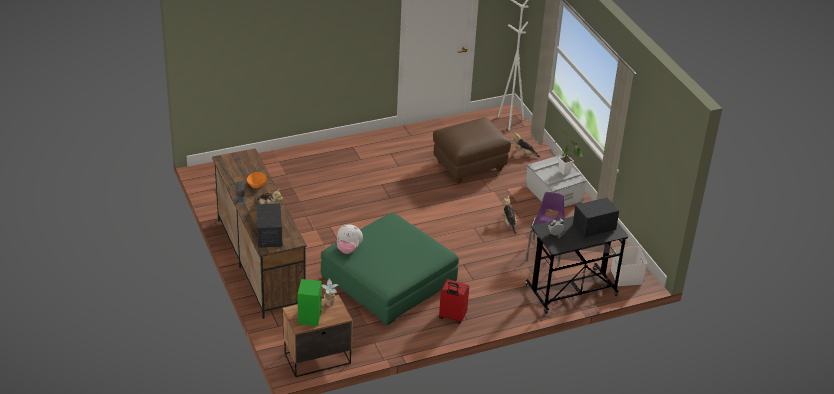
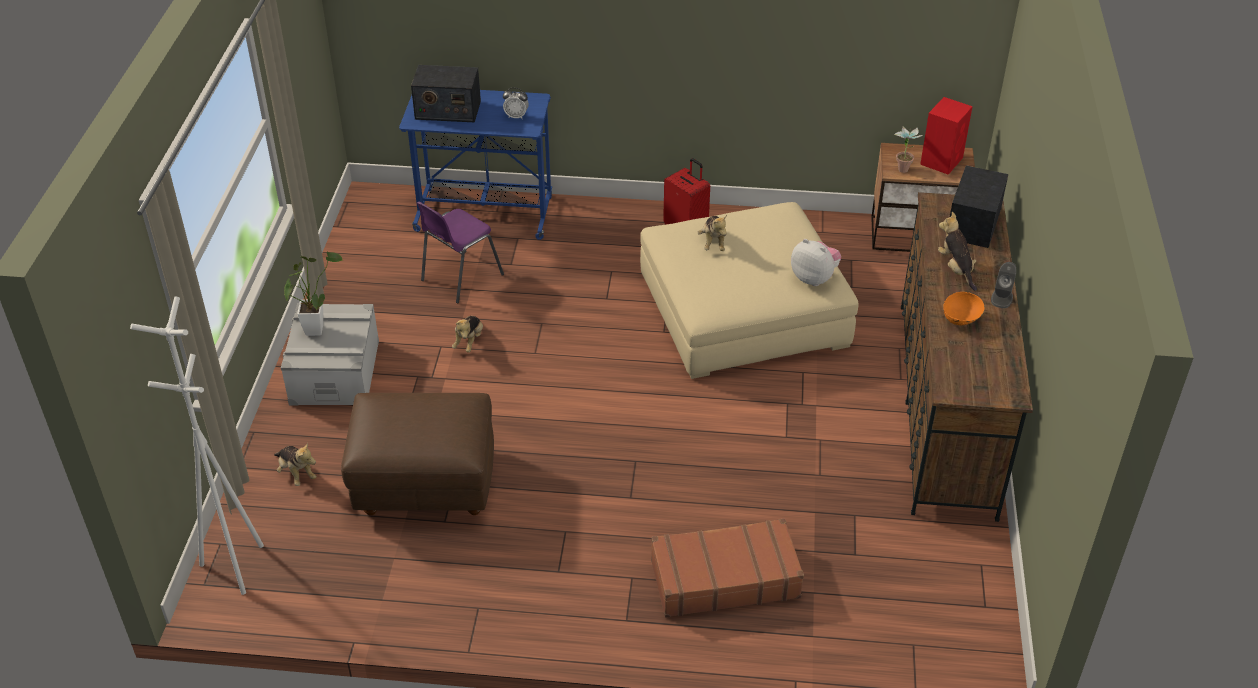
camera: 150 degrees left, 5 degrees up
green speaker [298,279,321,326] -> red speaker [920,97,973,175]
green ottoman [321,213,459,325] -> beige ottoman [640,202,859,379]
black desk [525,216,628,314] -> blue desk [399,90,552,240]
white storage box [611,246,647,286] -> none
none -> brown suitcase [651,518,804,617]
none -> plush toy [698,215,727,251]

